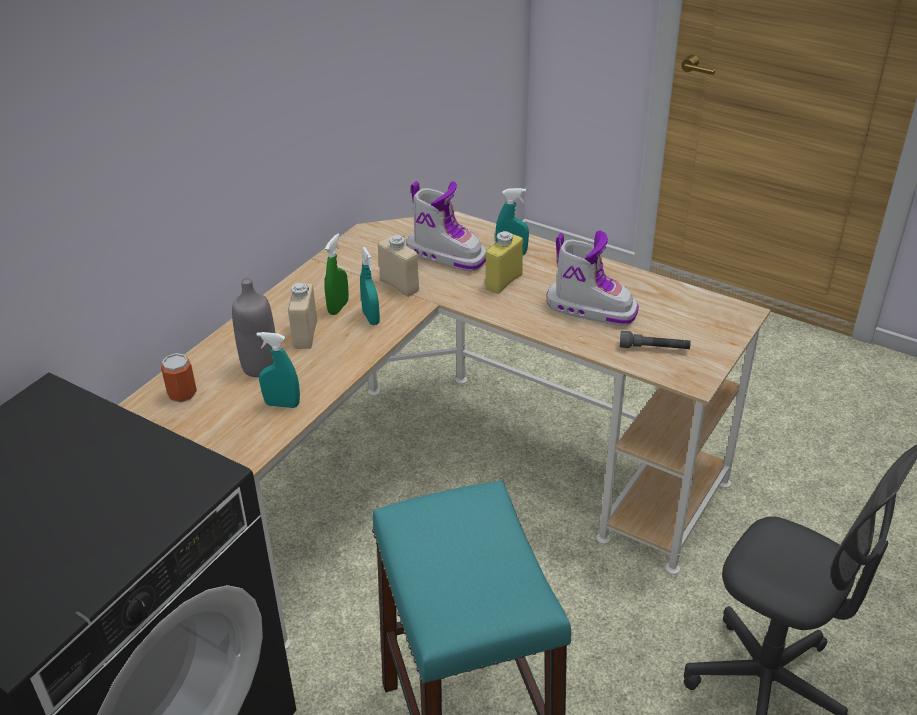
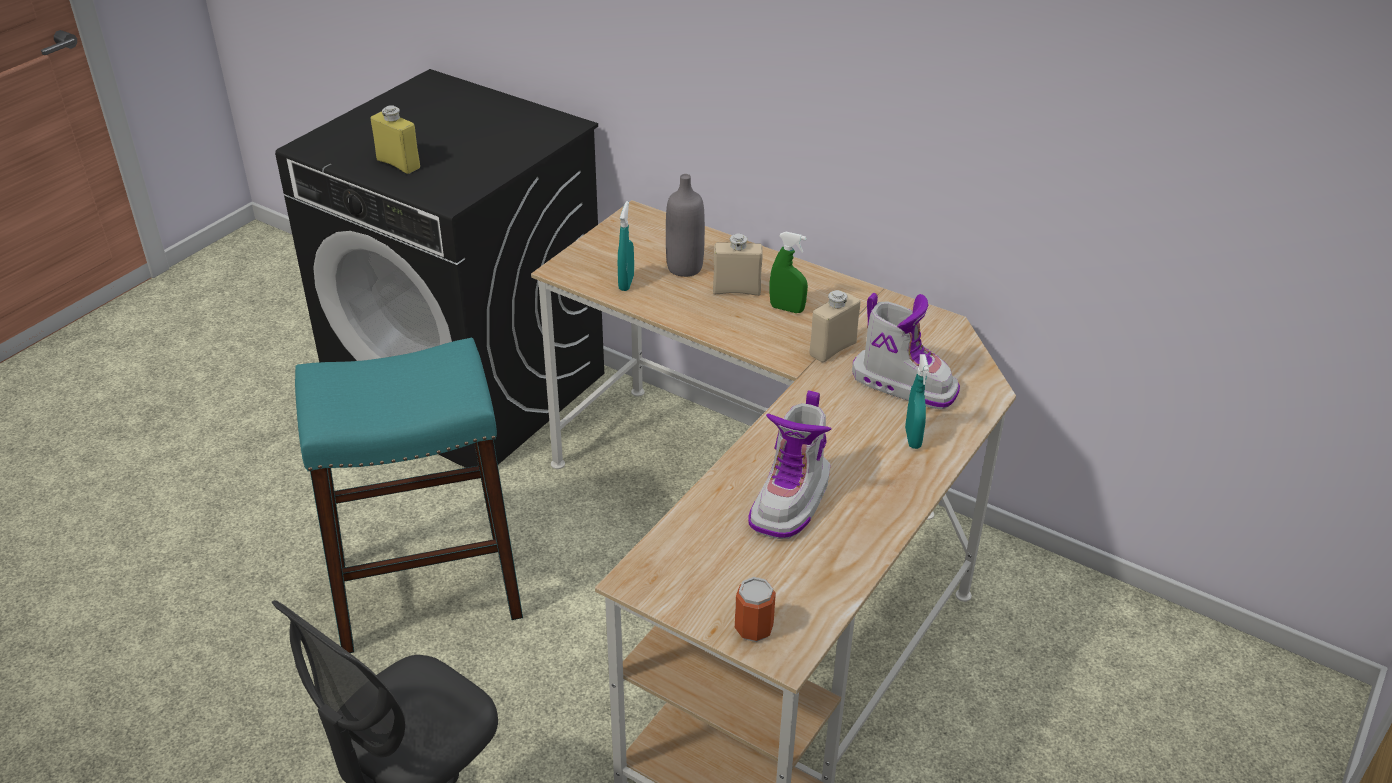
camera: 90 degrees right, 0 degrees up
can [161,353,197,403] -> can moved to [735,577,776,642]
turquoise spray bottle [360,247,380,325] -> none
boot [406,181,486,271] -> boot turned 90 degrees counterclockwise [852,293,960,410]
yellow bottle [485,231,523,294] -> yellow bottle moved to [371,105,420,174]
grey flashlight [620,331,691,349] -> none

